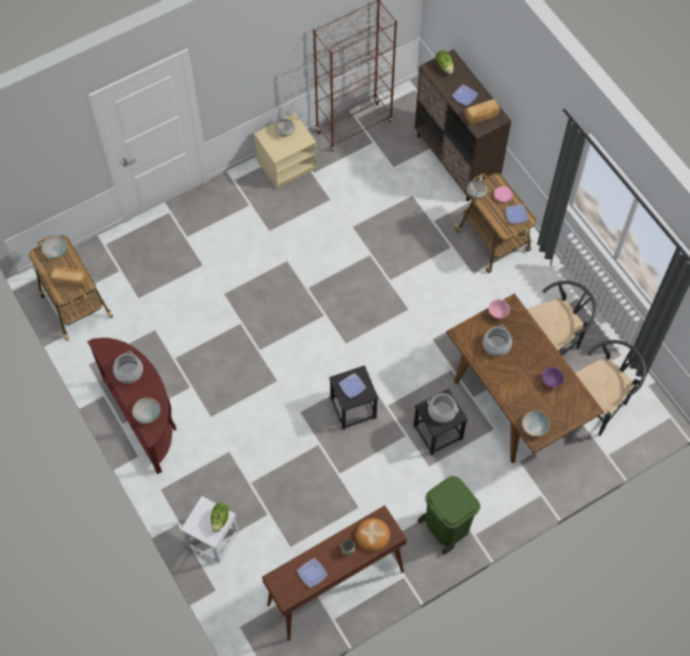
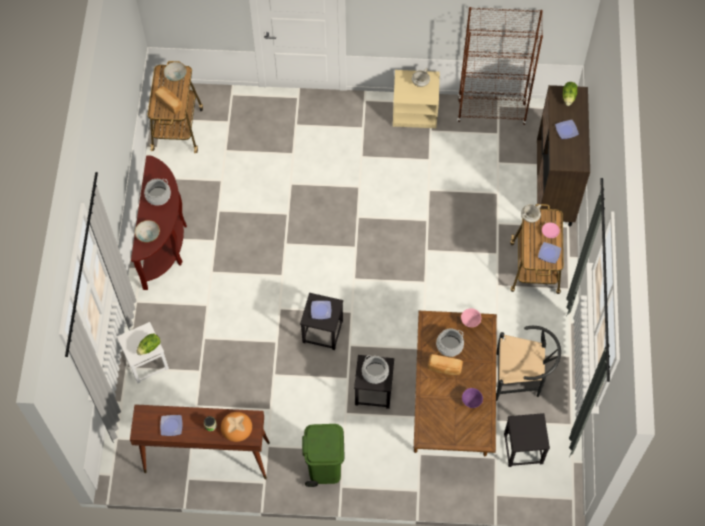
camera: 35 degrees right, 0 degrees up
bread [465,99,500,124] -> bread moved to [428,354,463,375]
bowl [522,411,550,437] -> none
black chair [575,340,646,436] -> black stool [504,413,550,467]

